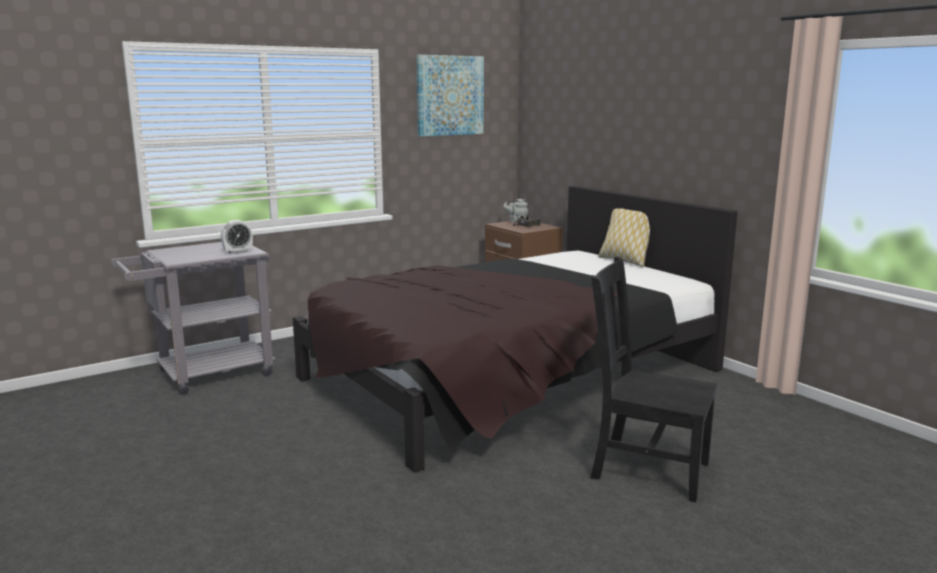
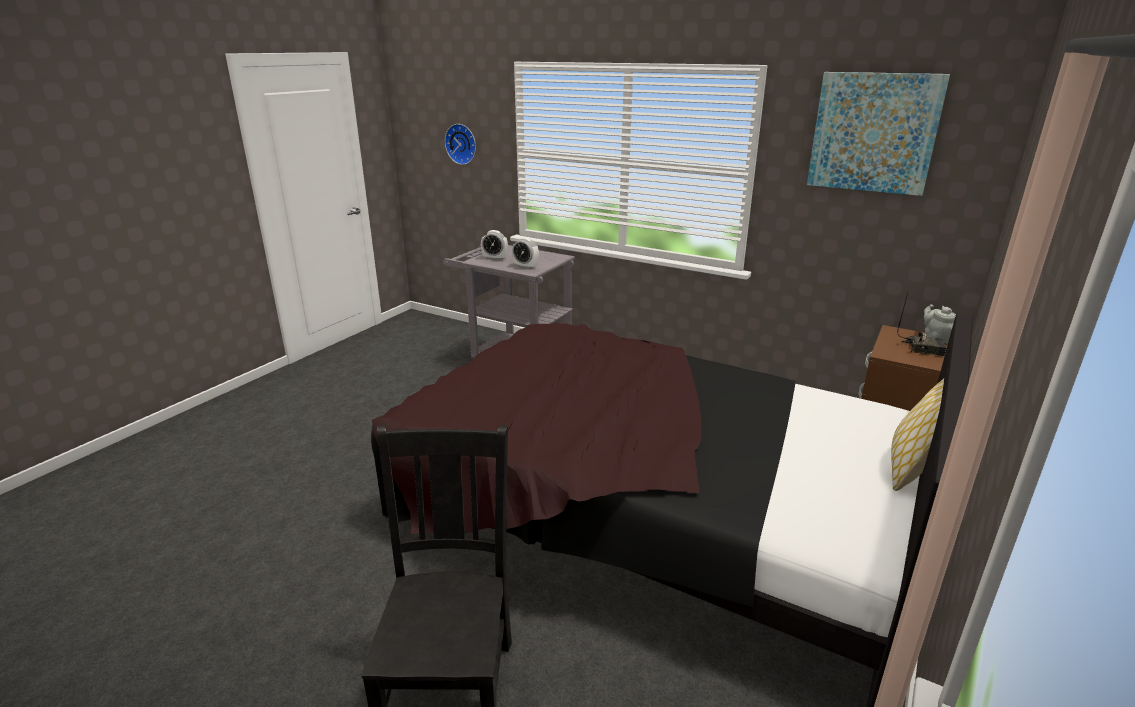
camera: 65 degrees right, 10 degrees up
none -> wall clock [445,124,476,165]
none -> alarm clock [481,230,508,260]

